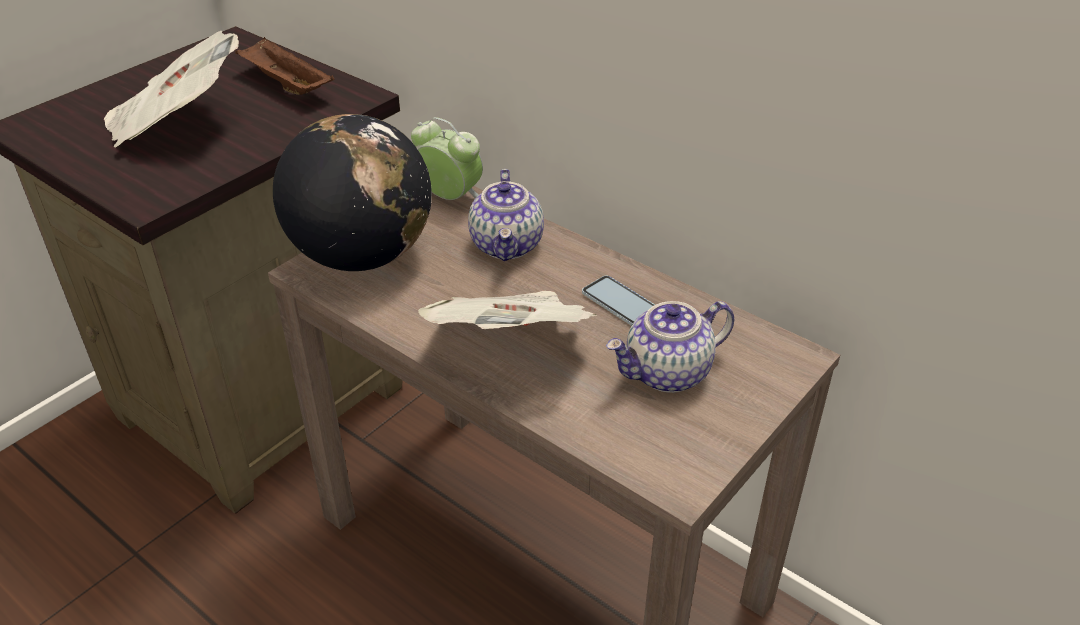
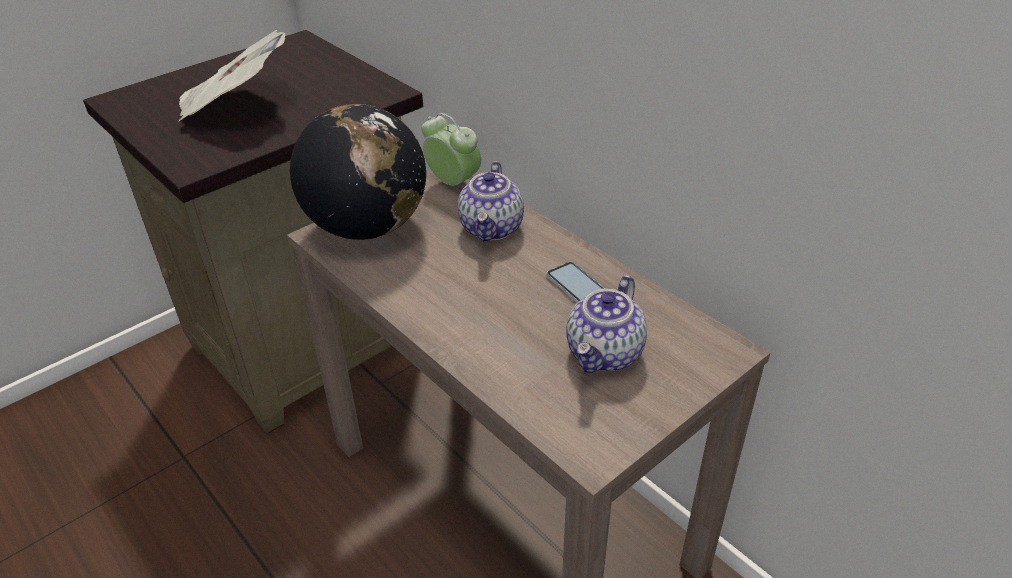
camera: 10 degrees right, 0 degrees up
brown tray [235,37,334,95] -> none
newspaper [418,291,597,329] -> none
teapot [606,301,734,393] -> teapot turned 45 degrees counterclockwise [566,275,647,372]

